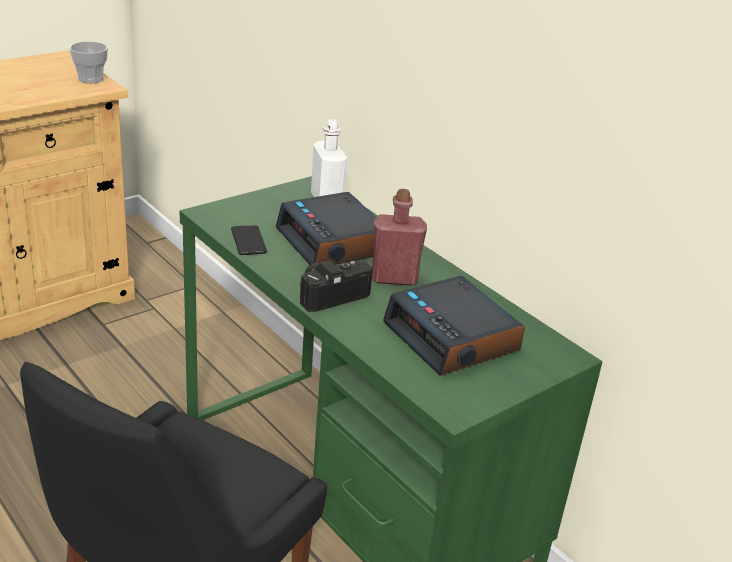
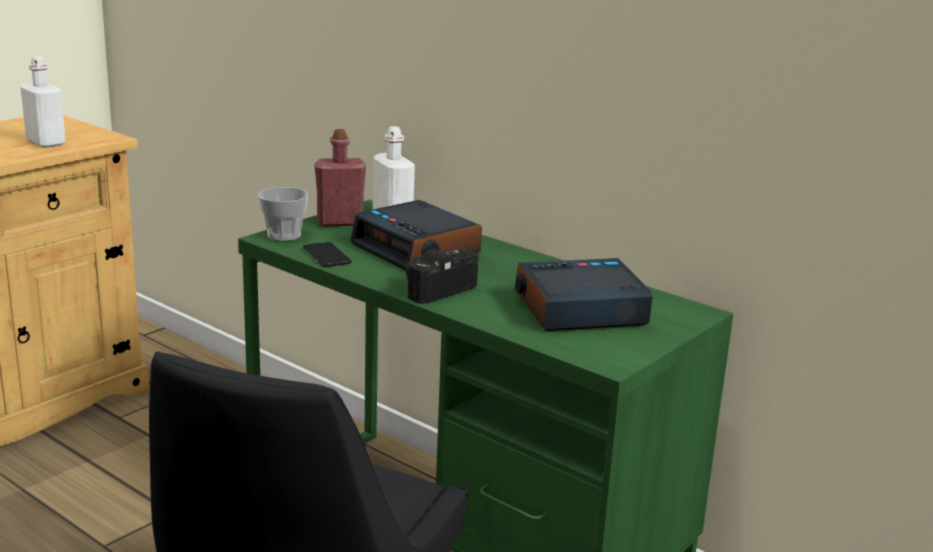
camera: 10 degrees left, 10 degrees down
cup [69,41,108,83] -> cup moved to [258,187,308,241]
red bottle [372,189,427,286] -> red bottle moved to [314,129,366,227]
alarm clock [383,276,525,376] -> alarm clock turned 120 degrees clockwise [515,258,653,331]
none -> white bottle [20,56,66,148]

